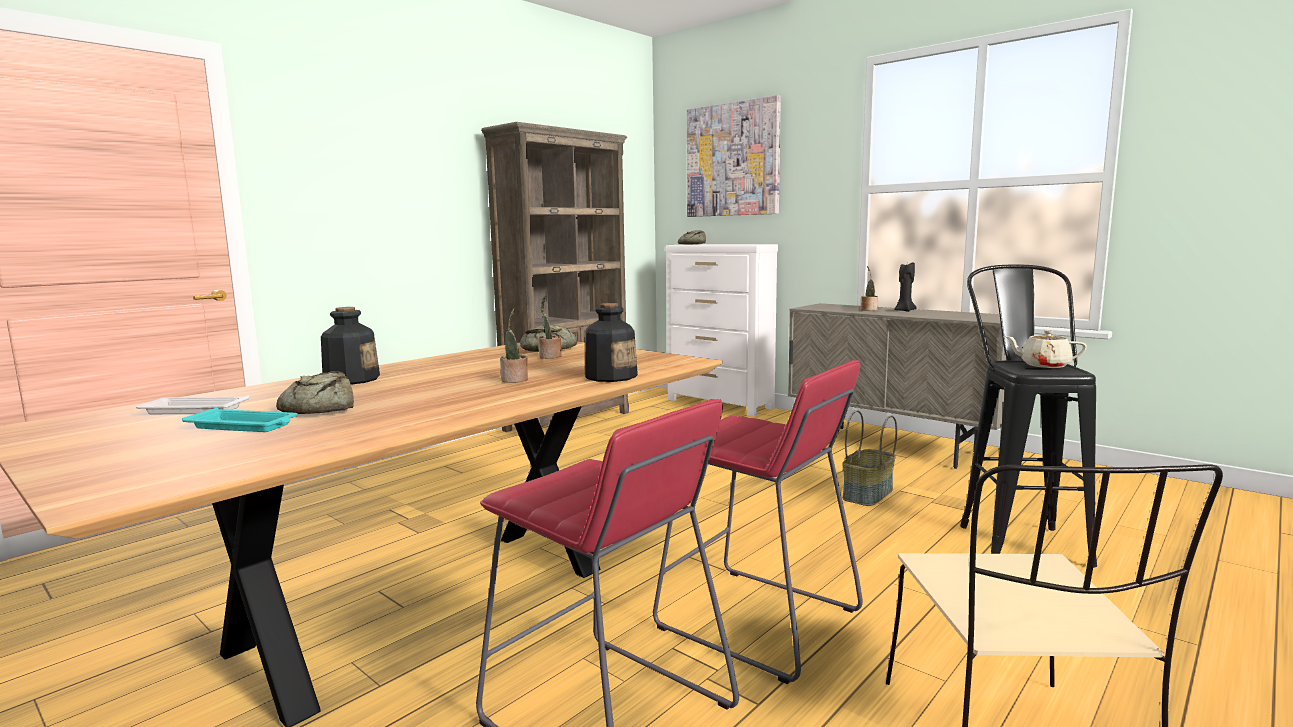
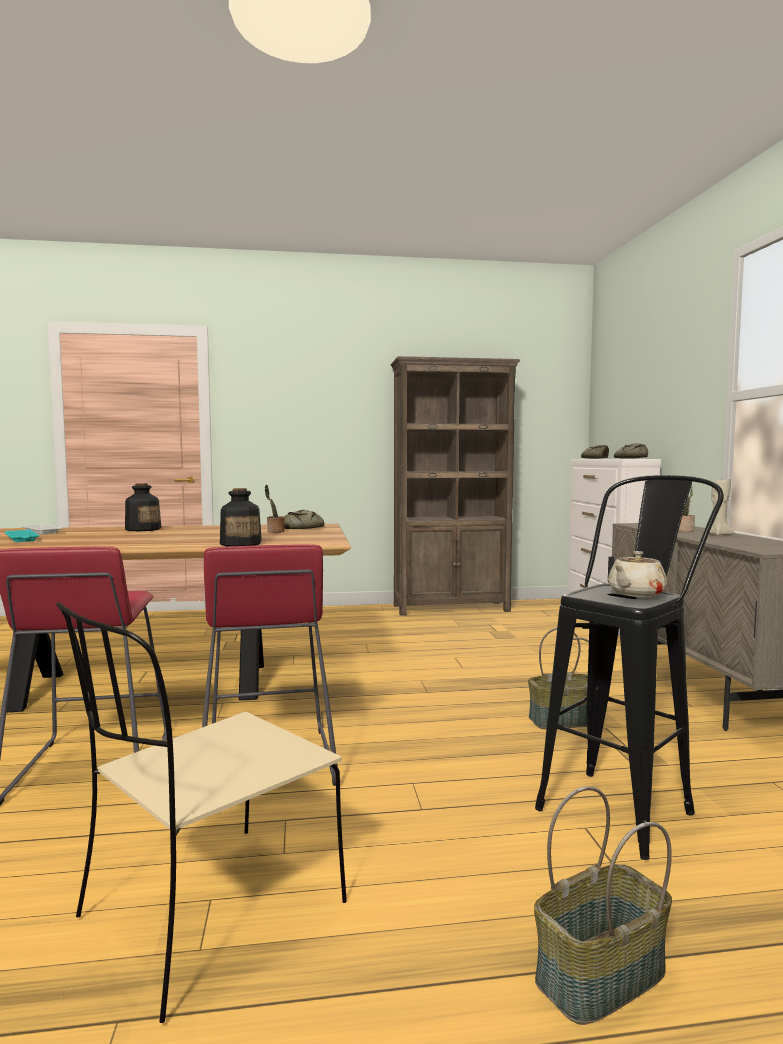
camera: 40 degrees right, 5 degrees down
bread [276,371,354,414] -> bread moved to [614,444,648,459]
potted plant [500,308,528,383] -> none
picture [687,95,781,217] -> none
black candle [894,262,917,312] -> beige candle [703,478,735,536]
beige teapot [1004,330,1087,368] -> beige teapot turned 105 degrees counterclockwise [608,551,667,597]
none -> basket [534,786,672,1025]

